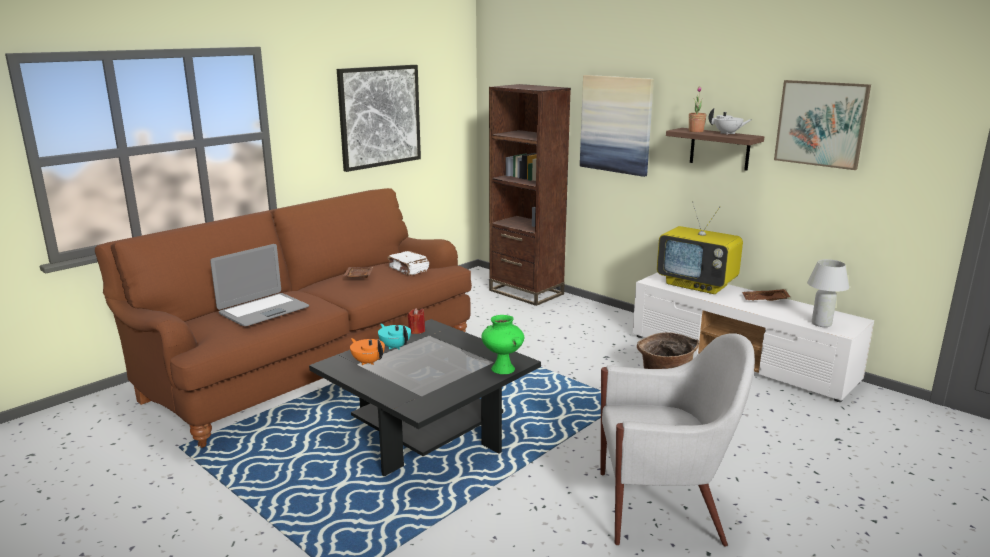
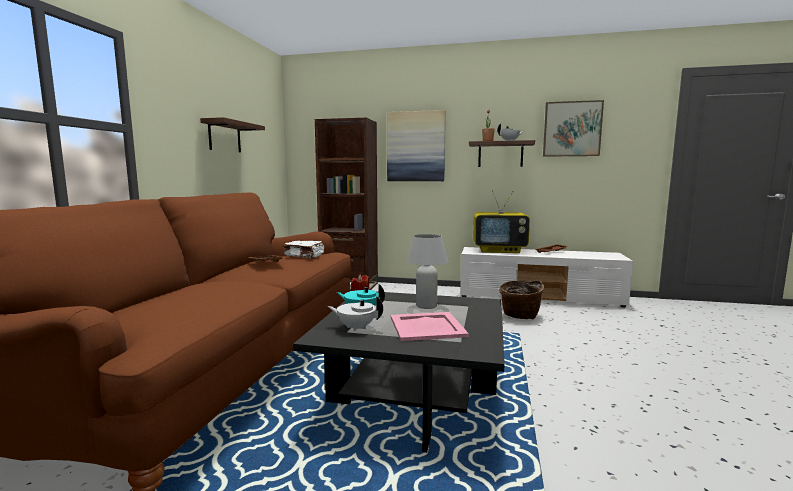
camera: 30 degrees left, 10 degrees down
laptop [210,244,309,326] -> none
picture [337,65,421,172] -> shelf [200,117,265,152]
orange teapot [350,338,385,365] -> white teapot [328,296,383,332]
green vase [481,315,524,374] -> none
white armchair [600,333,755,547] -> none
white table lamp [807,259,849,327] -> white table lamp moved to [406,234,449,309]
none -> pink tray [391,312,469,341]

